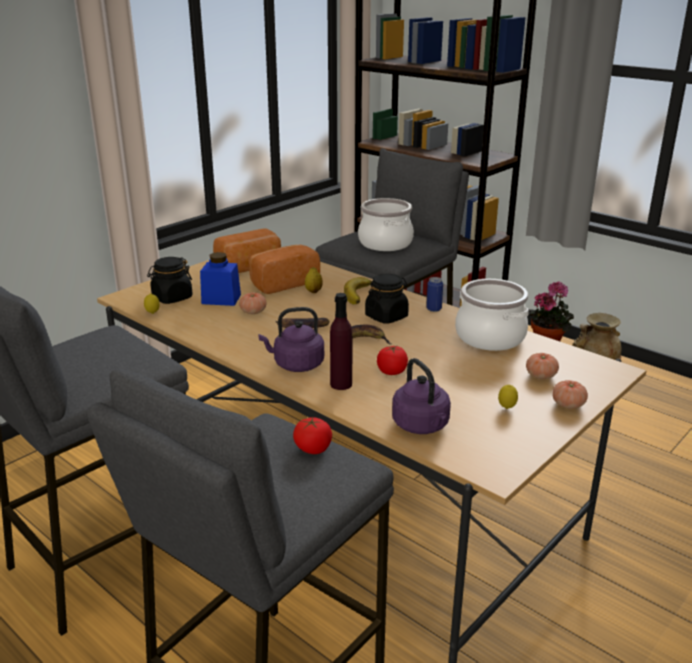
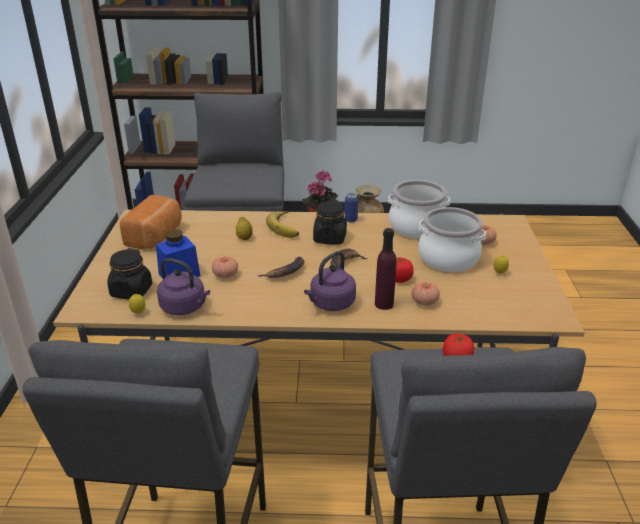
camera: 40 degrees left, 5 degrees up
bread [249,245,320,294] -> none
cooking pot [358,198,414,251] -> cooking pot moved to [418,207,486,272]
purple kettle [392,358,451,434] -> purple kettle moved to [157,258,210,315]
tomato [552,380,588,409] -> tomato moved to [411,282,440,306]

